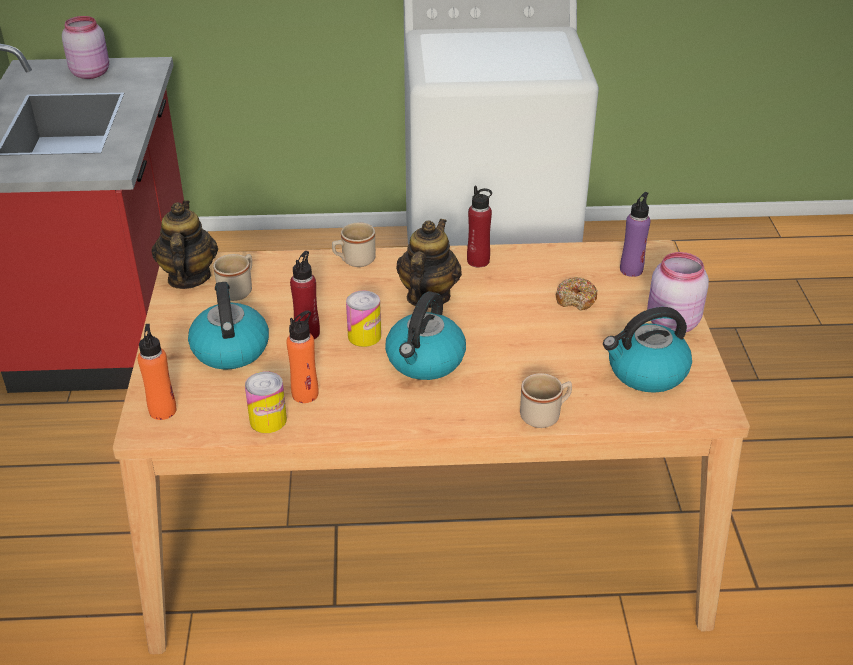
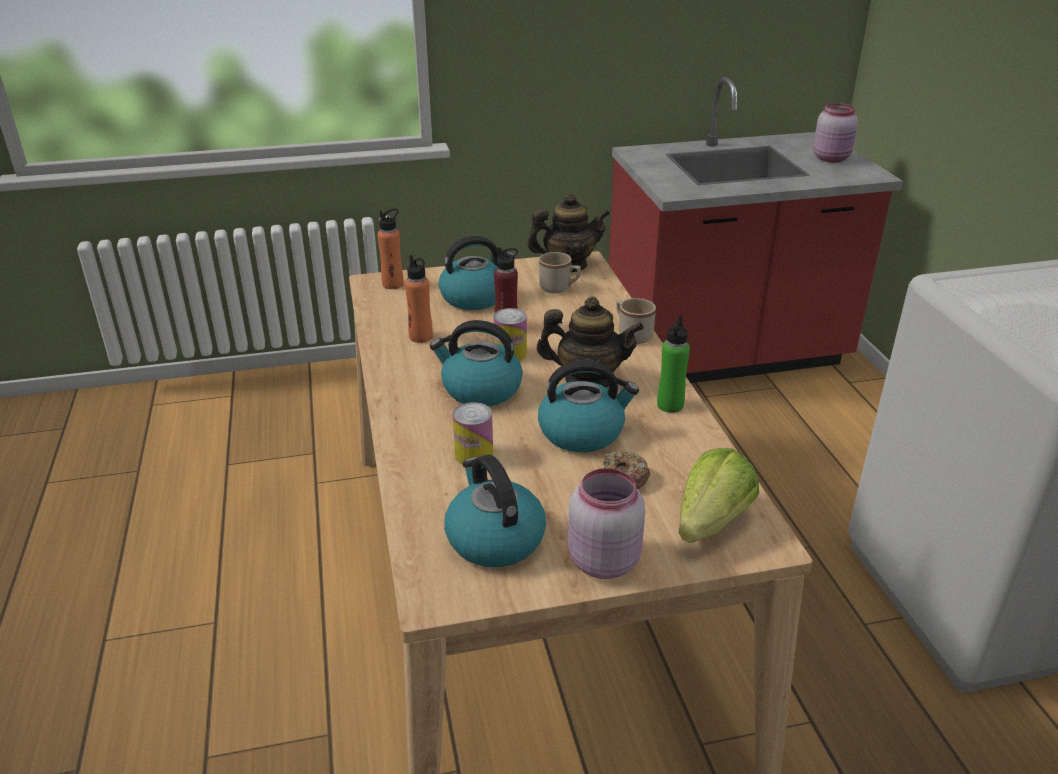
camera: 80 degrees right, 5 degrees down
can [245,371,287,433] -> can moved to [453,402,493,465]
red bottle [467,186,492,267] -> green bottle [657,316,690,413]
beige mug [520,373,572,428] -> none
purple bottle [620,192,651,277] -> lettuce [679,448,759,543]
none -> kettle [538,360,639,452]

